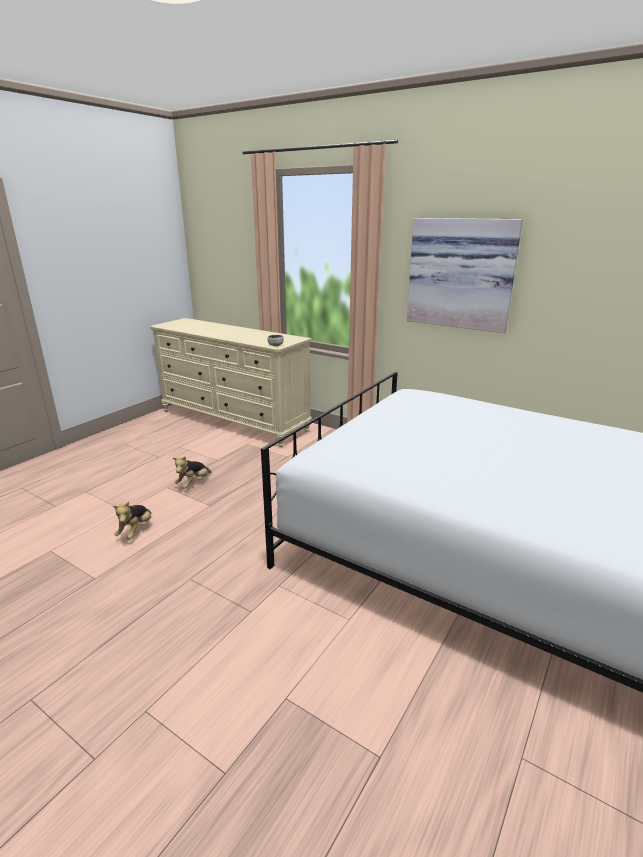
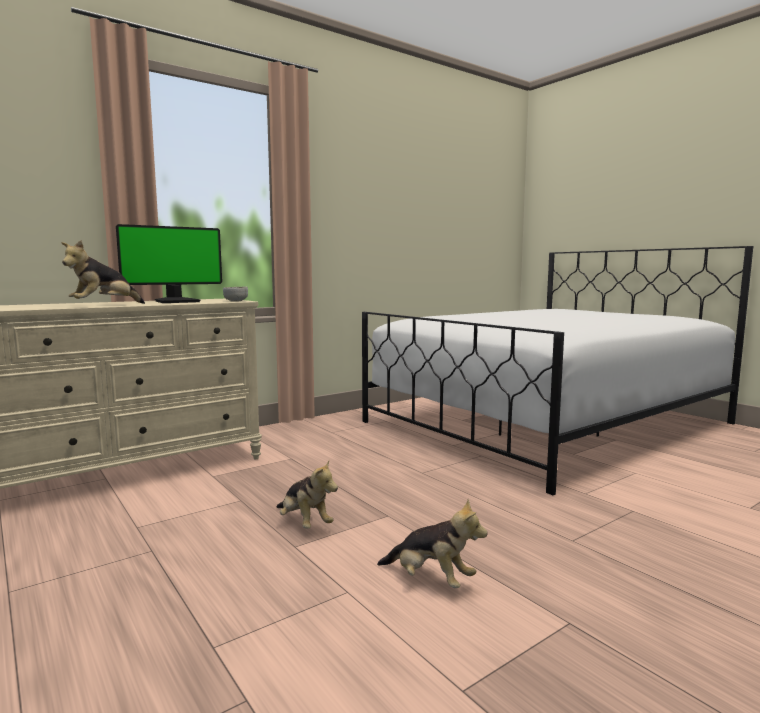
camera: 70 degrees left, 15 degrees down
picture [407,218,523,333] -> none
none -> plush toy [61,240,145,304]
none -> monitor [116,224,222,303]

